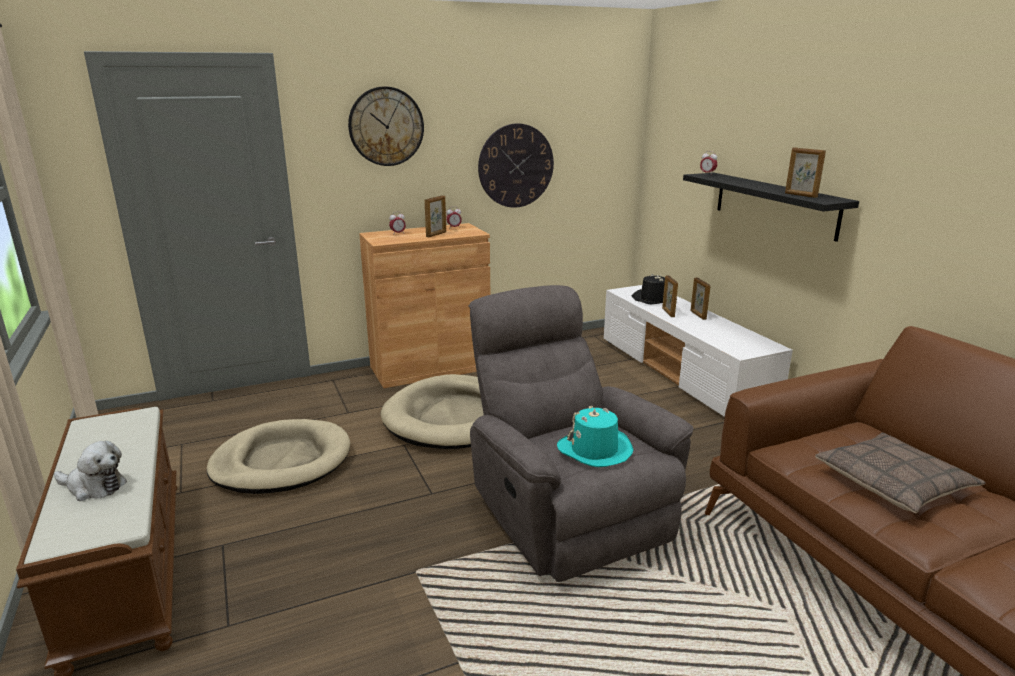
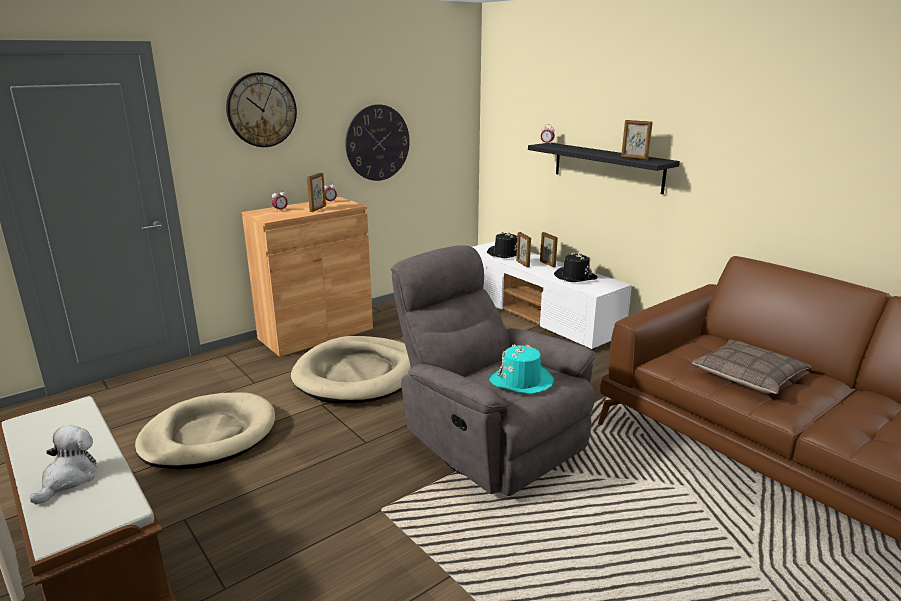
camera: 15 degrees left, 0 degrees up
plush toy [54,441,127,501] -> plush toy turned 75 degrees counterclockwise [30,426,97,505]
none -> black hat [554,253,597,282]

